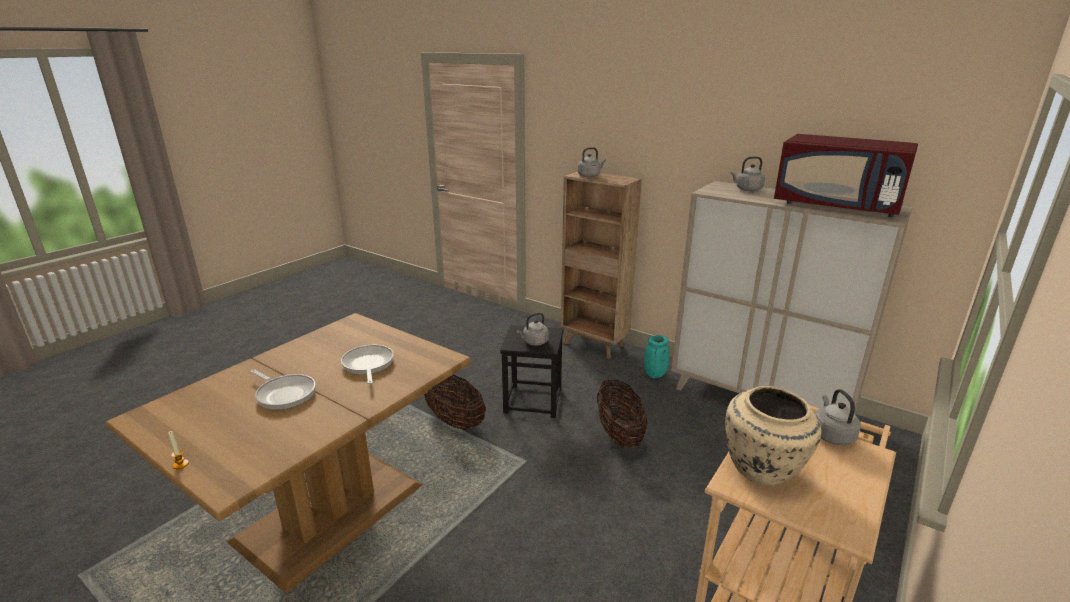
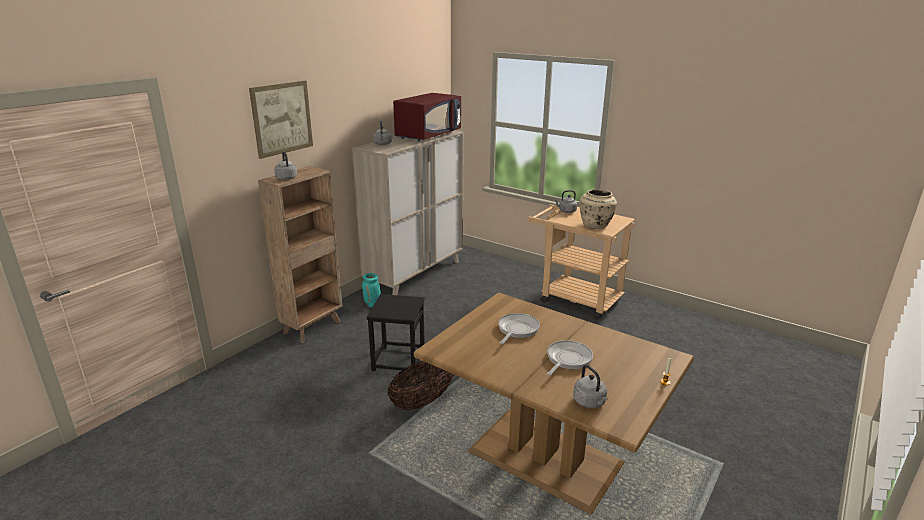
camera: 90 degrees left, 0 degrees up
frying pan [341,345,394,384] -> frying pan turned 135 degrees clockwise [498,313,540,344]
grey kettle [517,313,549,346] -> grey kettle moved to [573,365,608,408]
basket [597,379,648,448] -> none
none -> picture [249,81,313,159]

